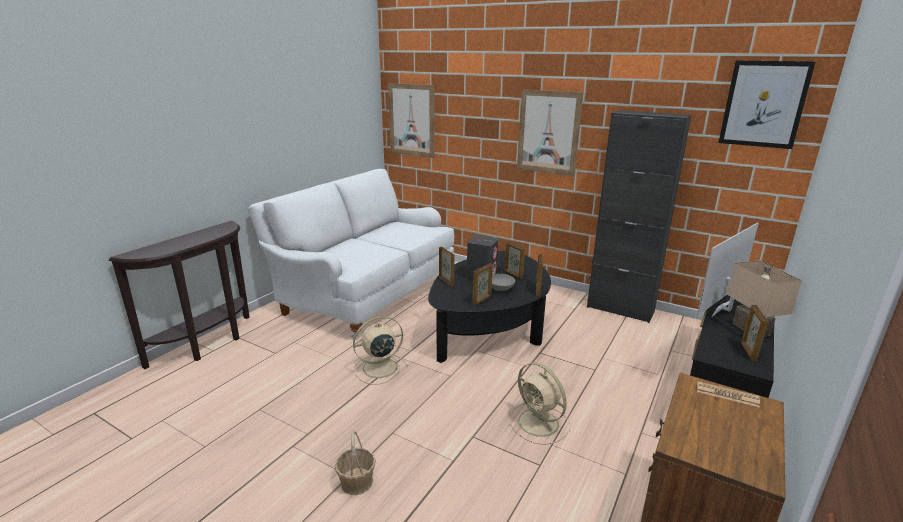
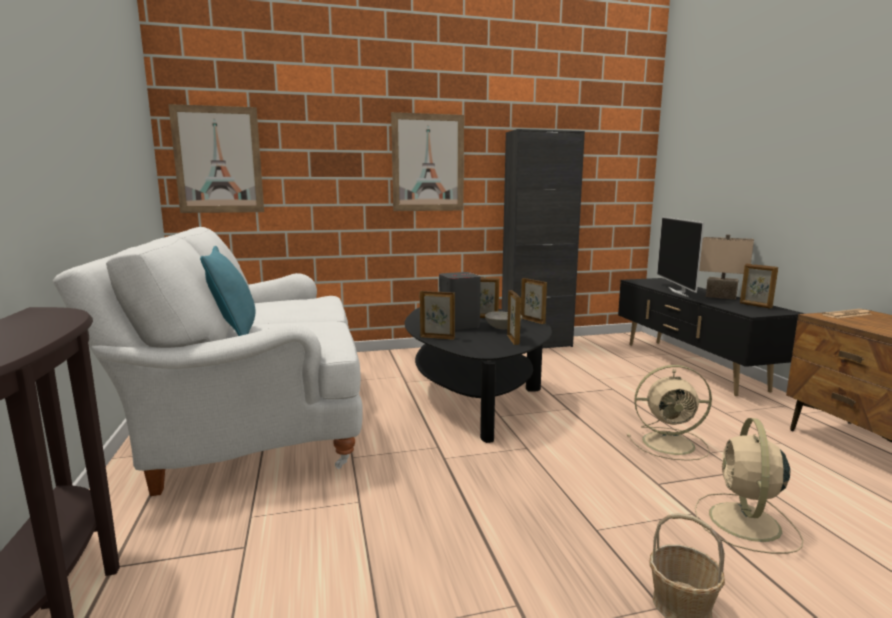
camera: 45 degrees left, 10 degrees down
beige fan [353,316,408,385] -> beige fan moved to [695,418,803,554]
picture [718,60,815,149] -> none
none -> turquoise pillow [200,246,255,336]

